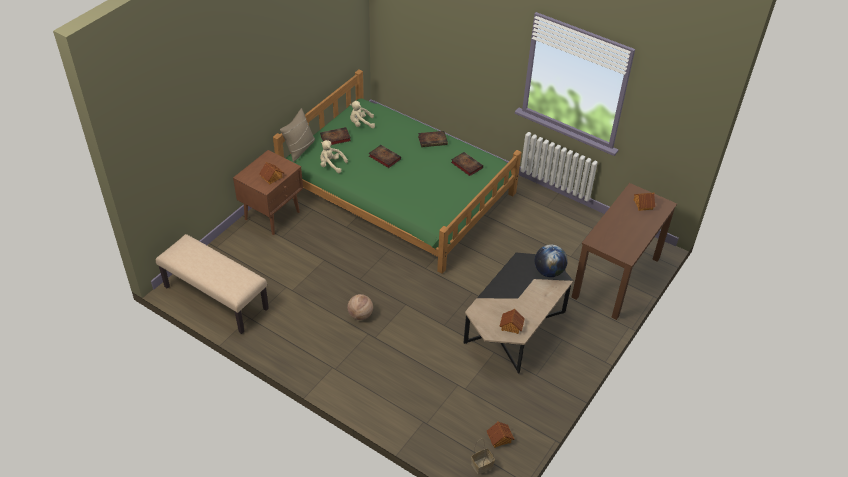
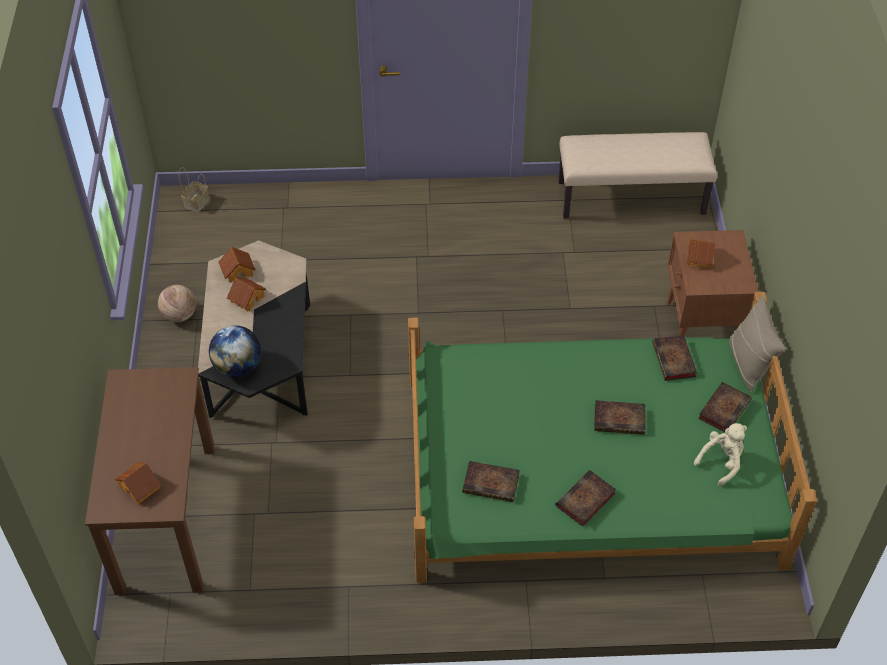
camera: 145 degrees right, 5 degrees up
beige plush toy [320,140,348,173] -> book [652,335,697,381]
basketball [347,294,373,320] -> basketball moved to [158,285,196,322]
toy house [487,421,514,448] -> toy house moved to [227,277,266,312]

